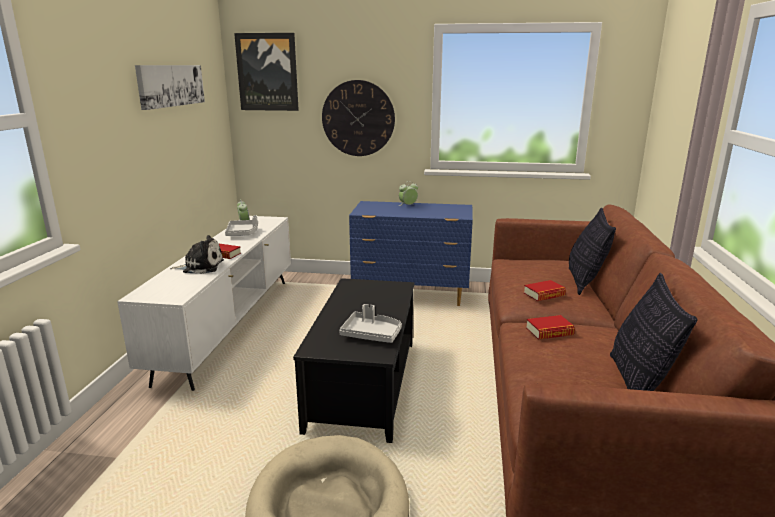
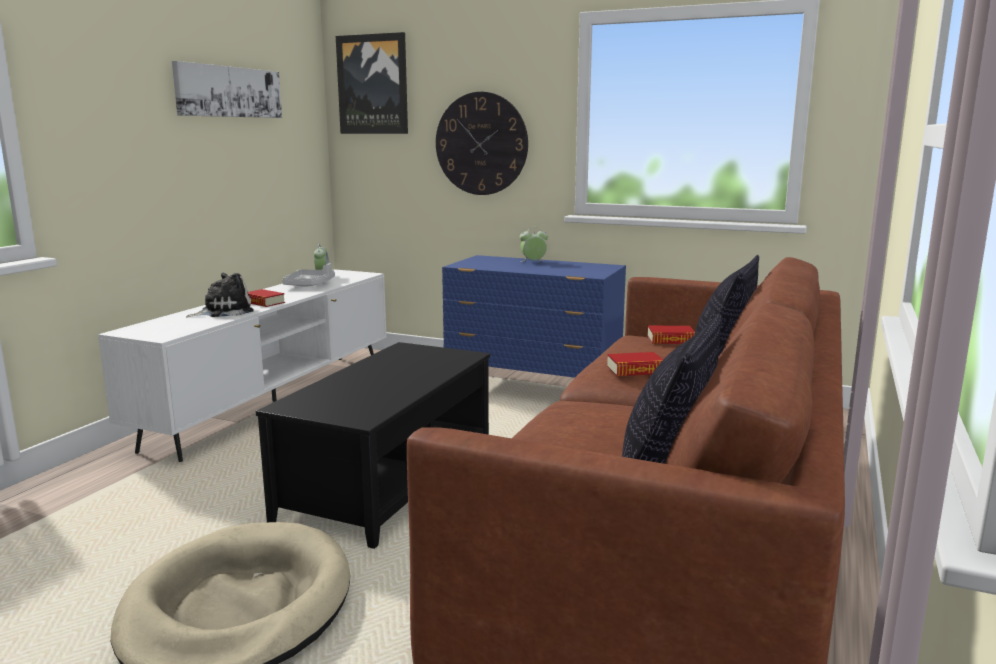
camera: 15 degrees right, 5 degrees down
plush toy [170,235,224,274] -> plush toy turned 45 degrees counterclockwise [186,273,254,318]
grey tray [339,304,402,343] -> none
book [526,315,575,340] -> book moved to [647,326,695,344]

